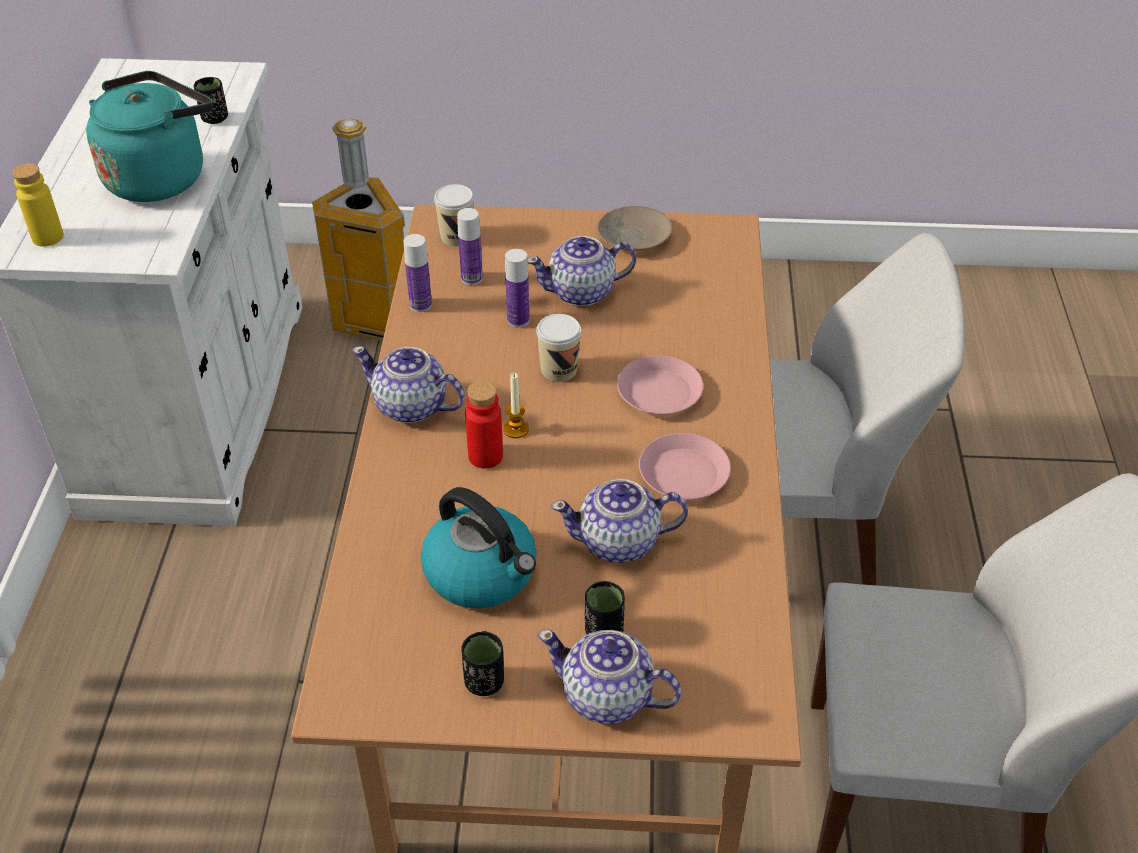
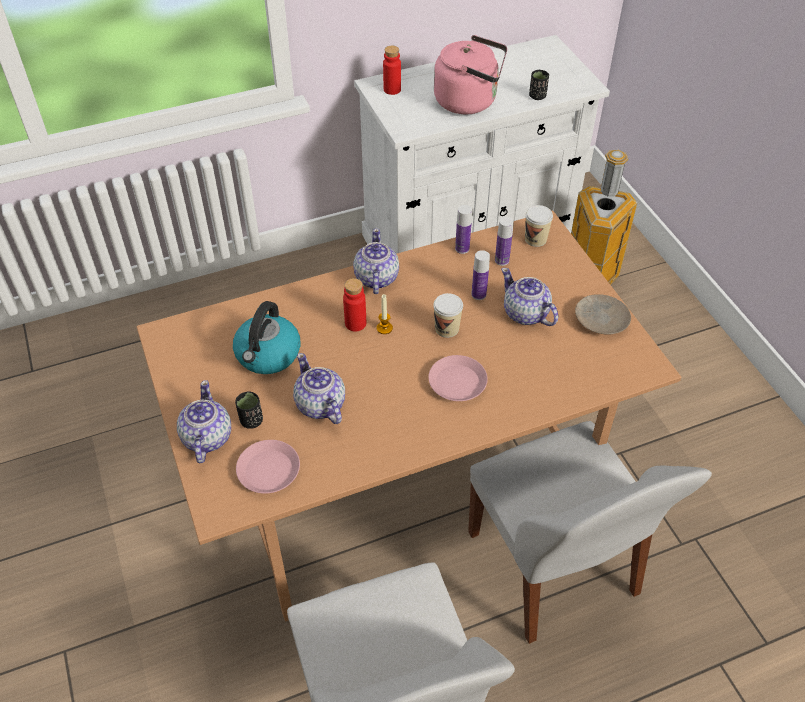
camera: 65 degrees right, 5 degrees up
yellow bottle [12,163,64,247] -> red bottle [383,46,401,95]
turquoise kettle [86,71,213,202] -> pink kettle [434,35,507,114]
black cup [461,631,504,696] -> none
pink plate [639,433,731,500] -> pink plate moved to [236,440,300,494]

